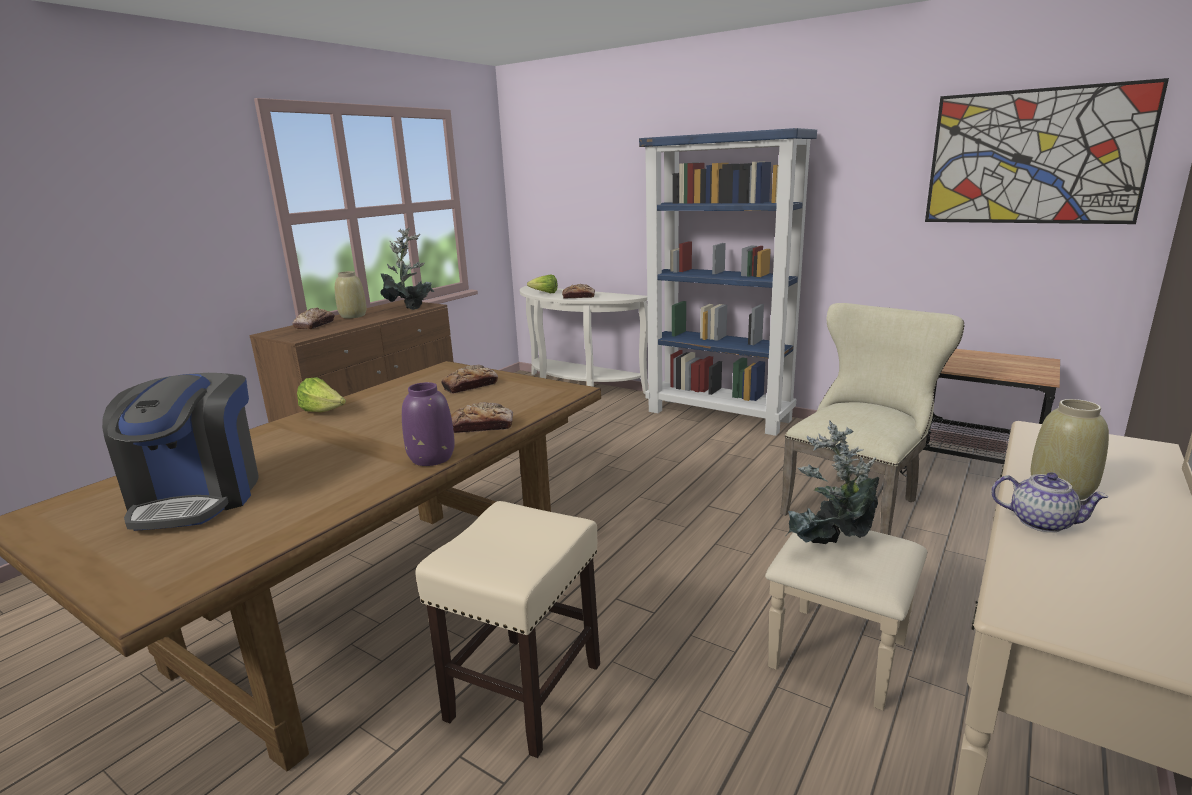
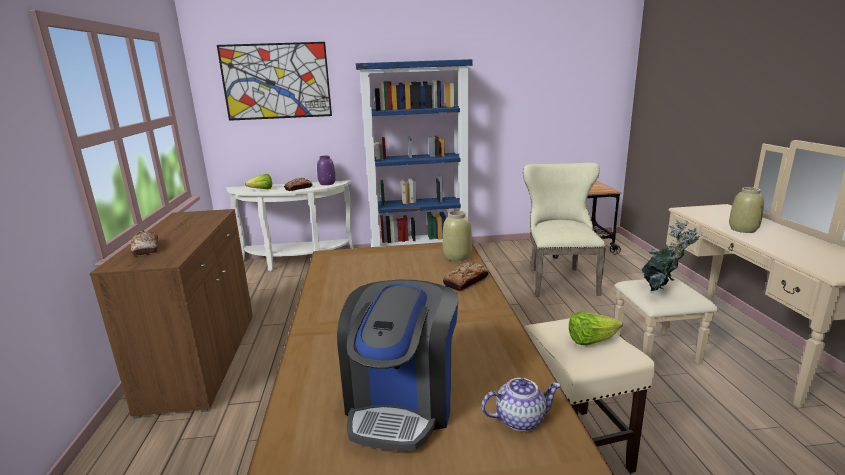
camera: 40 degrees left, 0 degrees up
coffee machine [102,373,259,531] -> coffee machine turned 60 degrees clockwise [337,280,459,451]
lettuce [297,377,346,412] -> lettuce moved to [569,311,623,346]
beige vase [335,271,367,319] -> beige vase moved to [442,211,472,261]
potted plant [380,227,434,310] -> none
purple vase [402,382,455,466] -> purple vase moved to [317,156,336,185]
bread [441,365,498,394] -> none
picture [925,78,1169,224] -> picture moved to [217,42,332,121]
teapot [991,472,1108,533] -> teapot moved to [482,378,561,431]

